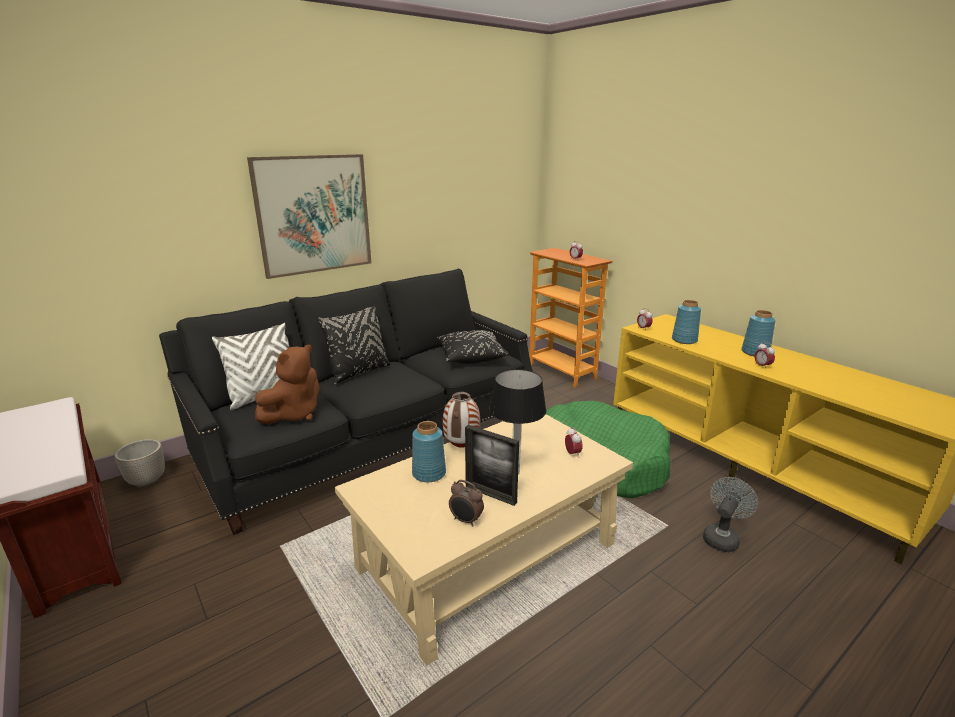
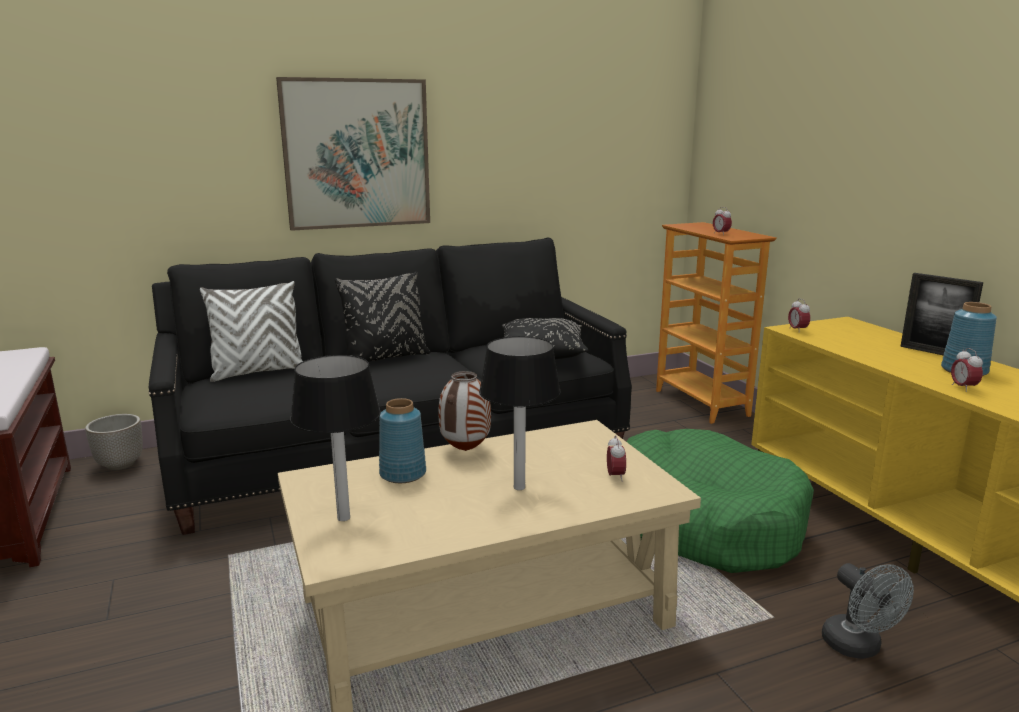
camera: 15 degrees right, 5 degrees down
brown plush toy [255,345,320,424] -> none
alarm clock [449,480,484,526] -> none
picture frame [465,425,519,506] -> picture frame moved to [900,273,983,356]
blue vase [672,300,701,344] -> none
grey fan [703,477,758,552] -> grey fan turned 105 degrees clockwise [822,563,914,659]
none -> table lamp [290,355,381,521]

